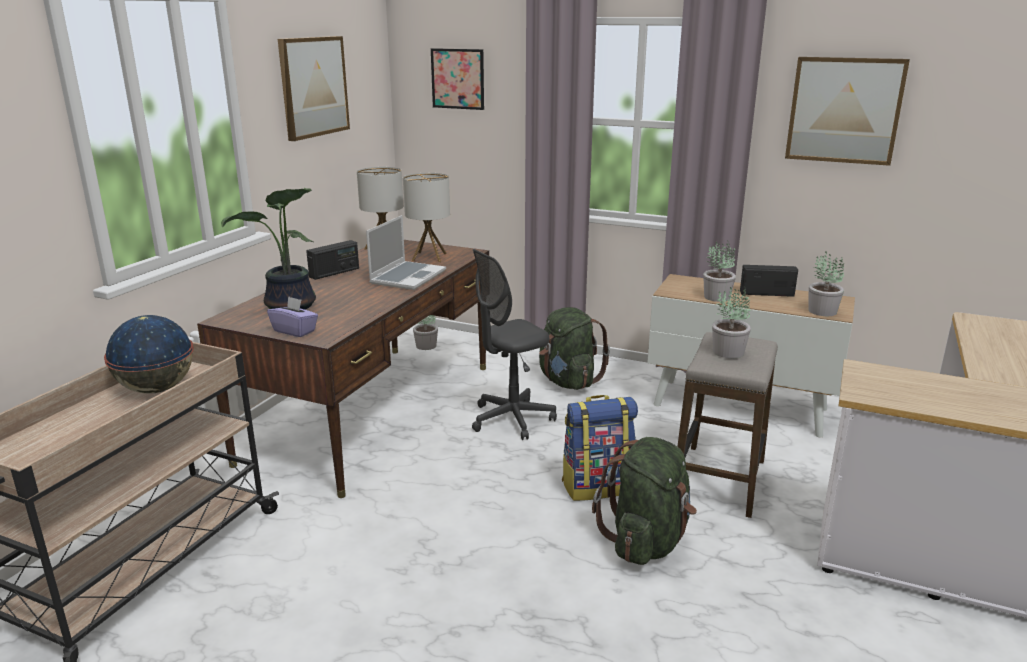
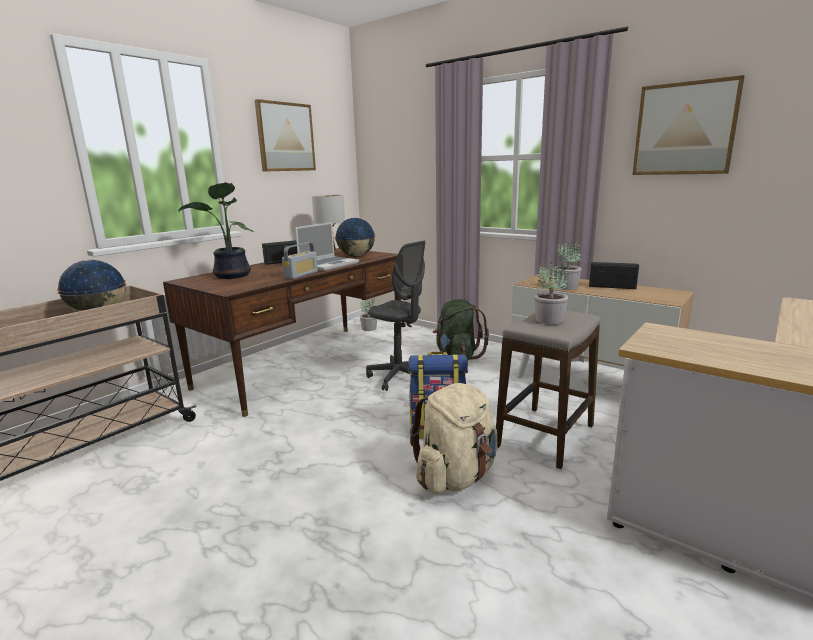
camera: 15 degrees right, 5 degrees down
purple tissue box [267,296,318,337] -> none
table lamp [403,173,450,262] -> globe [335,218,375,257]
picture [431,48,484,110] -> none
grey office chair [472,249,557,440] -> grey office chair turned 120 degrees counterclockwise [366,241,425,391]
green backpack [592,437,697,565] -> beige backpack [410,383,498,494]
potted plant [808,251,844,316] -> none
none -> radio [282,243,318,279]

